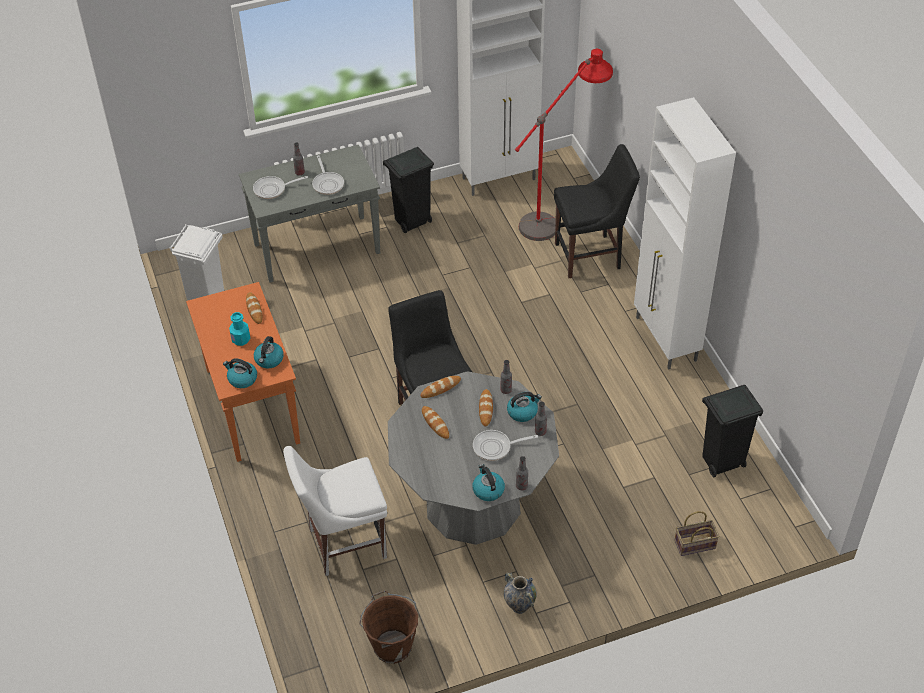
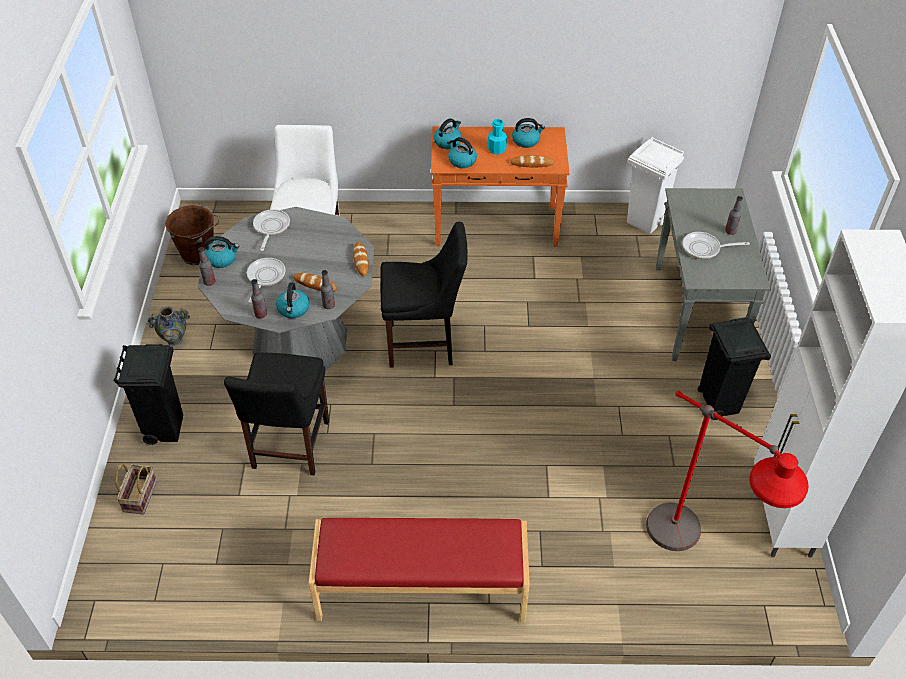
camera: 110 degrees right, 0 degrees up
frying pan [253,176,308,199] -> frying pan moved to [253,209,290,251]
bread [422,406,449,439] -> none
black chair [554,144,640,278] -> black chair moved to [224,352,329,475]
white cabinet [634,97,736,370] -> red bench [309,518,530,623]
black trash can [702,385,763,477] -> black trash can moved to [114,344,183,445]
none -> kettle [512,118,545,148]

